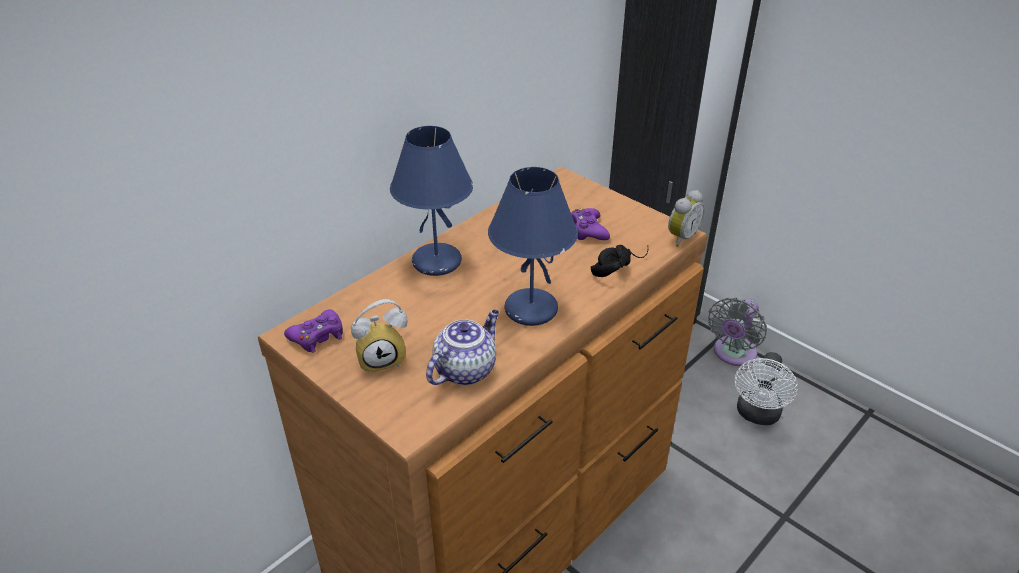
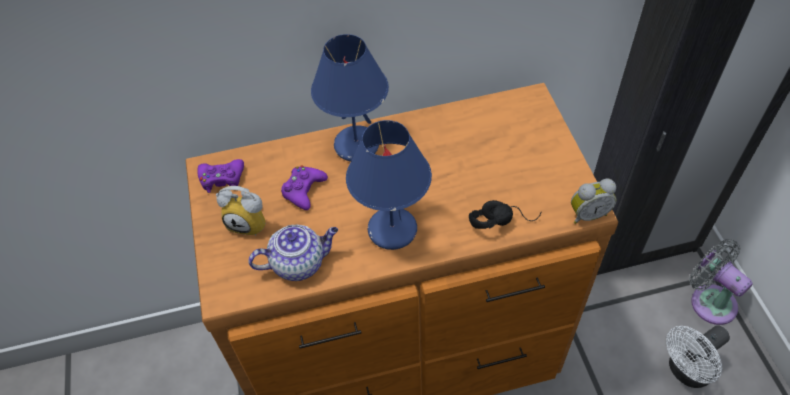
camera: 35 degrees right, 15 degrees up
purple game controller [571,208,610,240] -> purple game controller moved to [281,166,328,210]
grey fan [708,298,767,366] -> grey fan turned 75 degrees clockwise [689,239,753,325]

